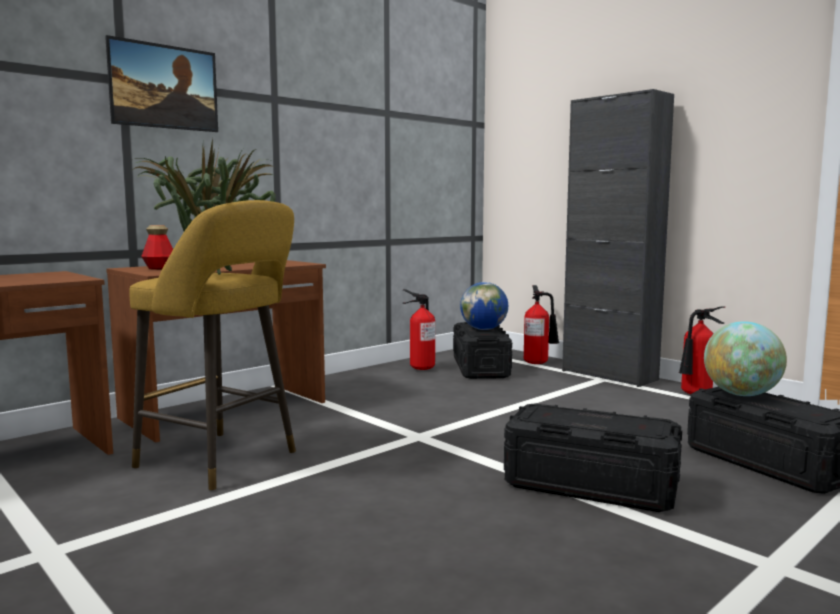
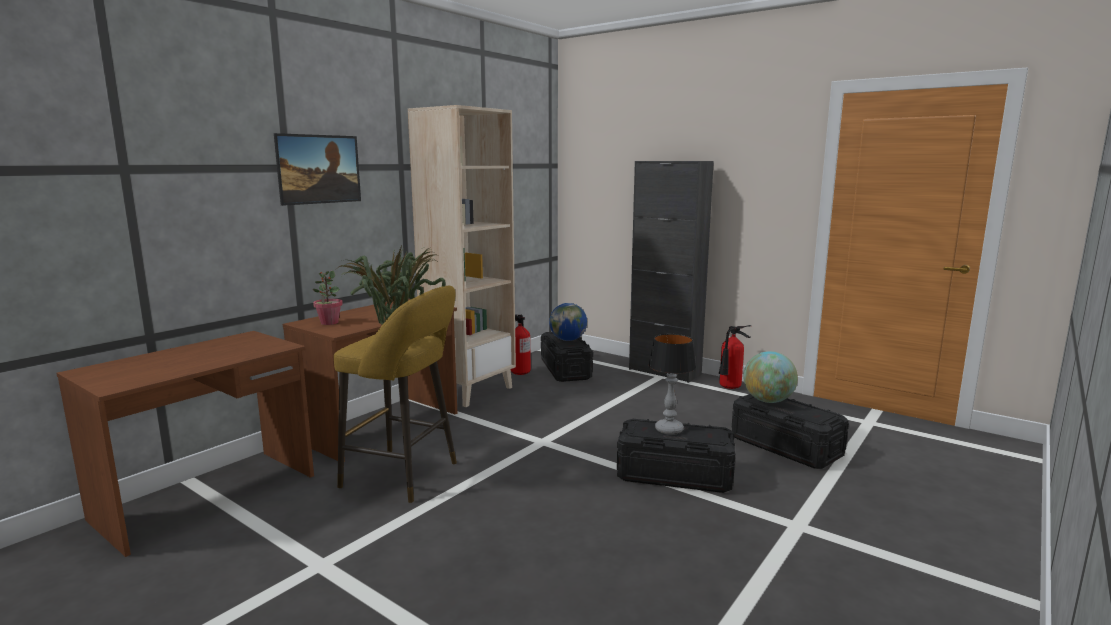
camera: 10 degrees left, 5 degrees up
bottle [141,225,173,270] -> potted plant [313,271,343,325]
fire extinguisher [524,285,559,364] -> none
none -> beige bookcase [408,105,516,407]
none -> table lamp [648,334,696,435]

